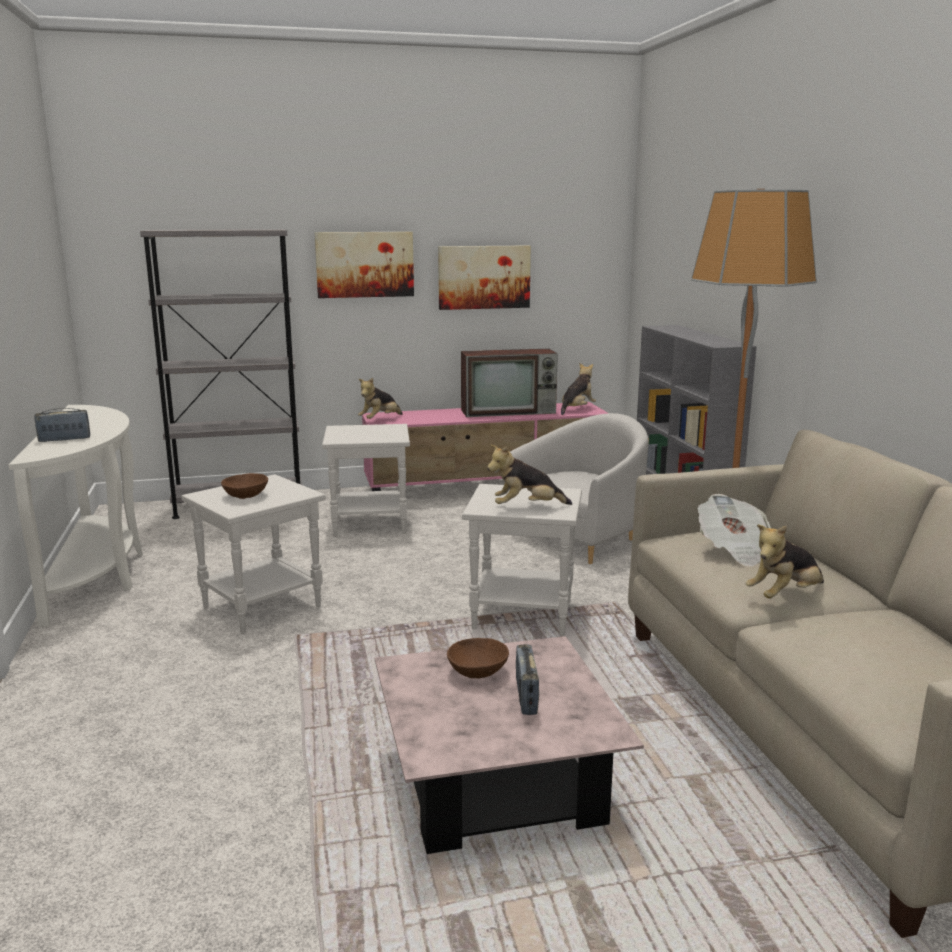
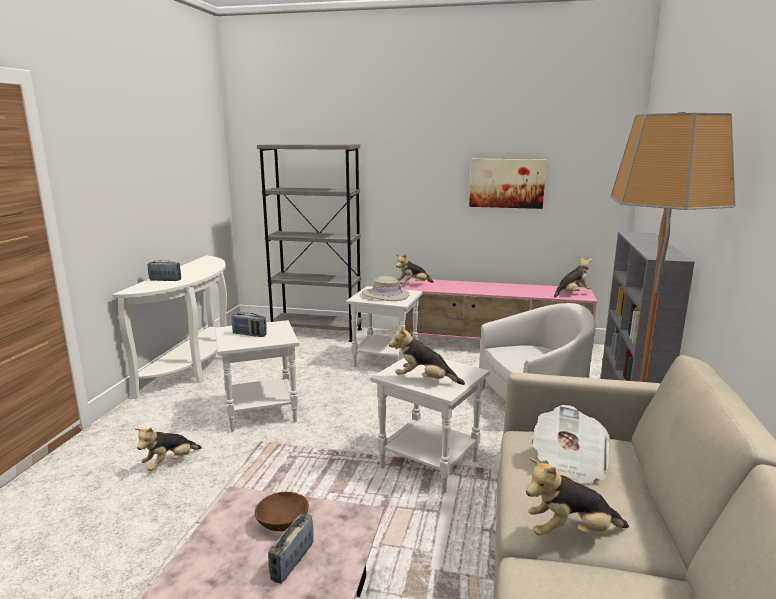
camera: 25 degrees right, 0 degrees up
brown bowl [221,473,268,499] -> radio [232,312,267,337]
picture [314,232,414,298] -> none
television [461,349,558,417] -> none
none -> plush toy [135,428,202,471]
none -> beige hat [362,276,410,301]

